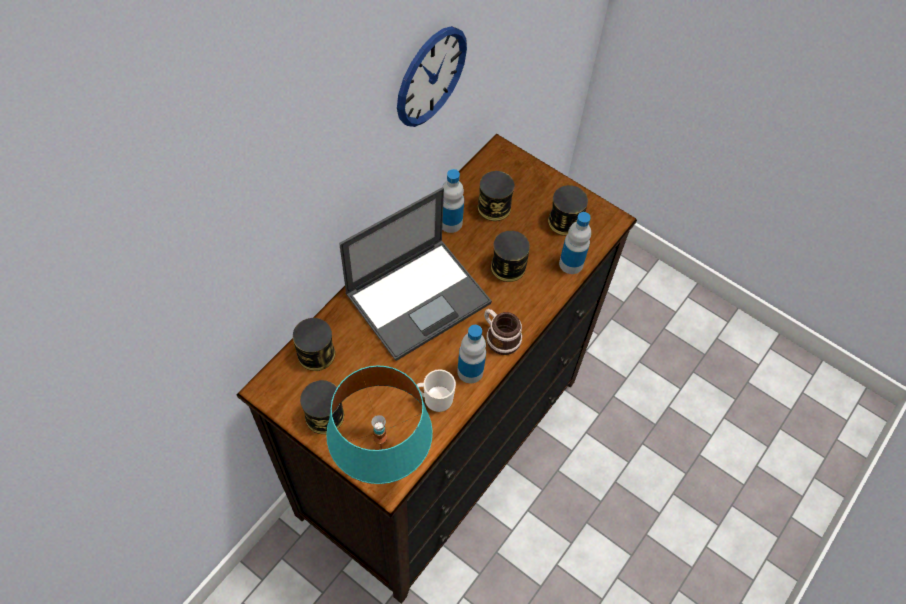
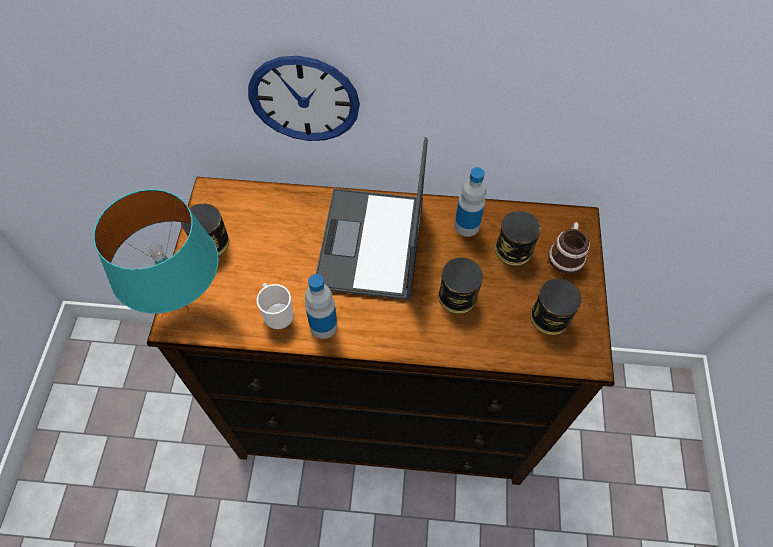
camera: 60 degrees right, 0 degrees up
can [293,318,335,371] -> none
laptop [339,187,492,361] -> laptop turned 75 degrees clockwise [316,137,428,300]
wall clock [397,26,467,127] -> wall clock moved to [248,56,360,141]
mug [484,309,522,355] -> mug moved to [548,222,590,274]
bottle [559,212,591,274] -> none

